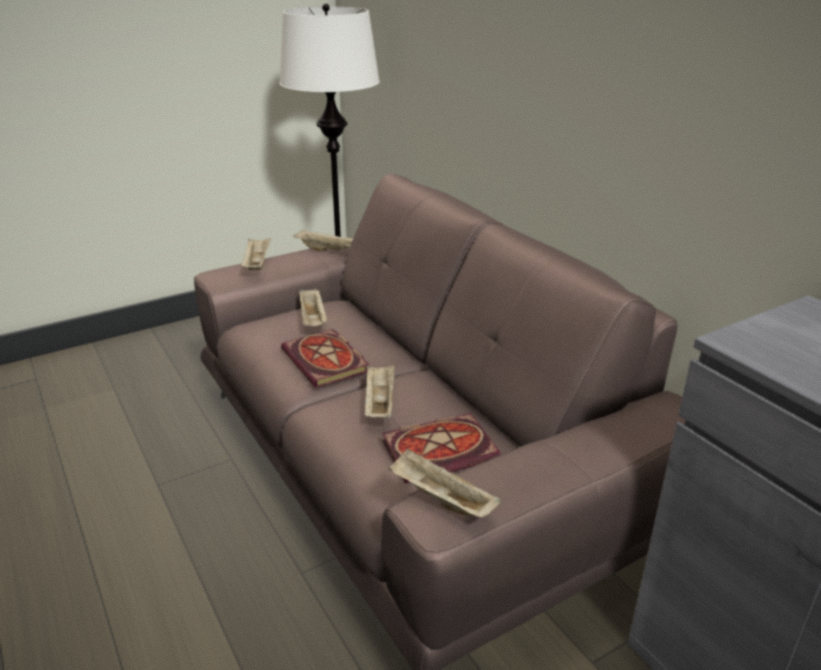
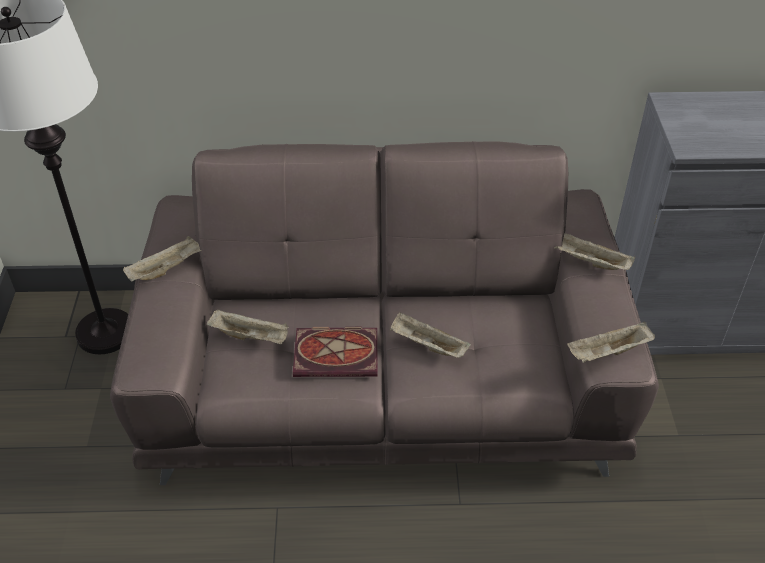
camera: 60 degrees left, 15 degrees up
beige tray [241,238,271,270] -> beige tray moved to [554,233,635,270]
book [382,413,501,483] -> none

